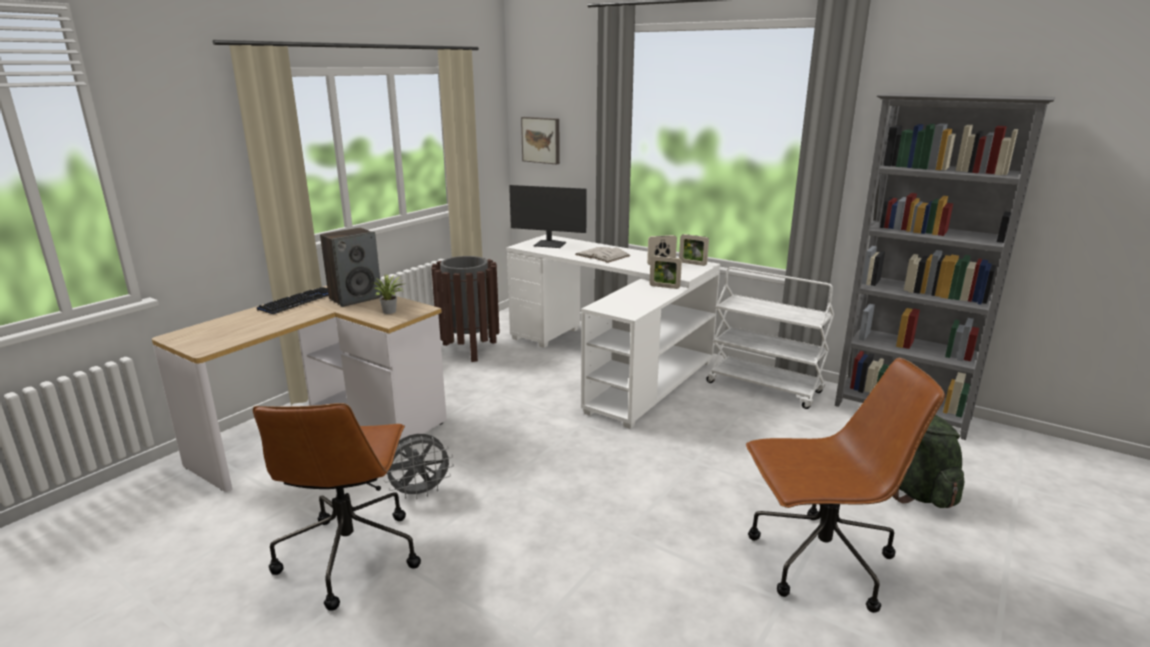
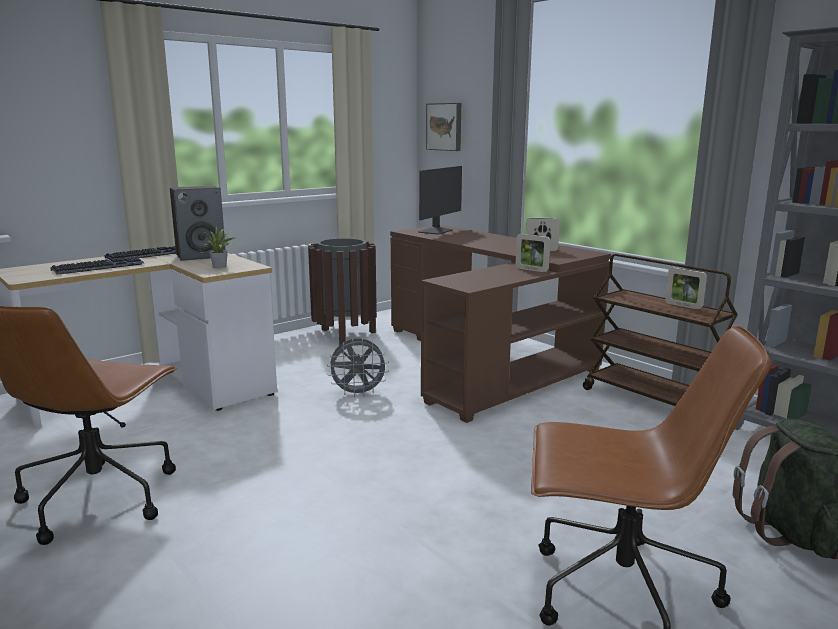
camera: 15 degrees right, 5 degrees down
grey fan [384,434,454,499] -> grey fan moved to [327,338,389,397]
white desk [507,235,720,429] -> brown desk [390,225,611,423]
monitor [509,185,587,248] -> monitor turned 90 degrees counterclockwise [418,166,462,235]
white book [575,247,631,263] -> none
picture frame [679,234,709,266] -> picture frame moved to [665,267,707,310]
white cart [706,267,834,409] -> brown cart [583,254,738,406]
none -> keyboard [50,257,144,275]

